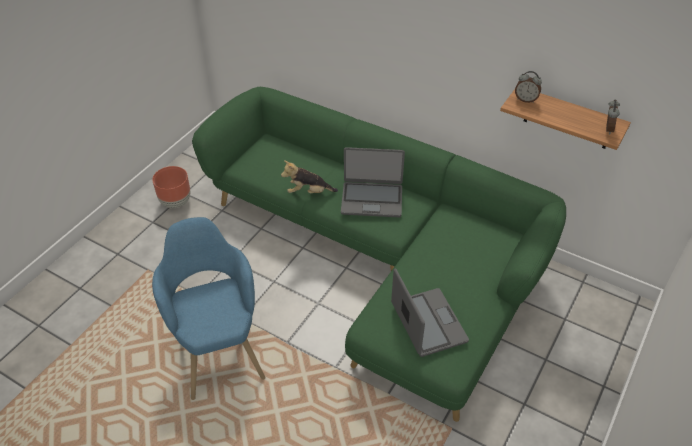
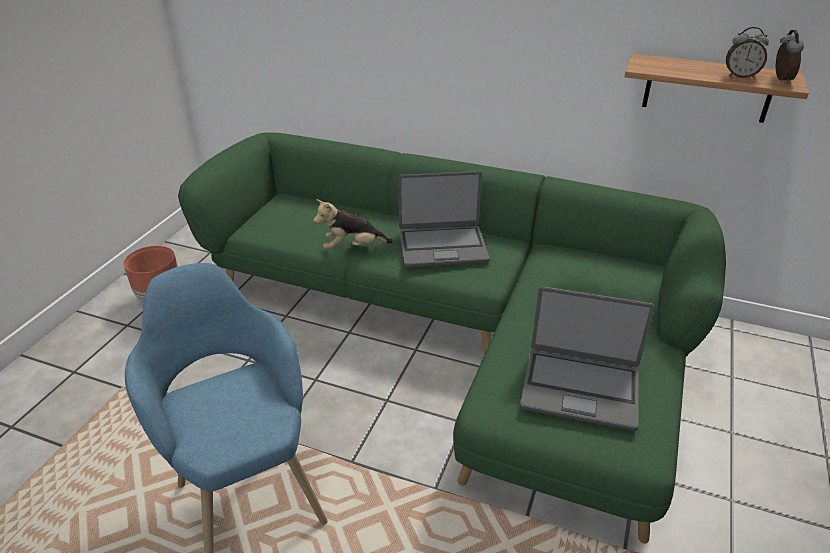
camera: 10 degrees left, 10 degrees down
laptop [391,268,469,357] -> laptop turned 135 degrees clockwise [520,286,655,431]
alarm clock [515,71,542,103] -> alarm clock moved to [726,27,769,78]

